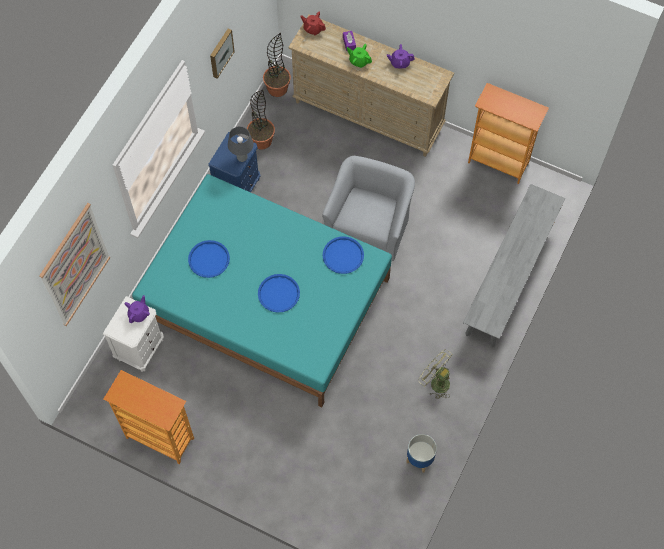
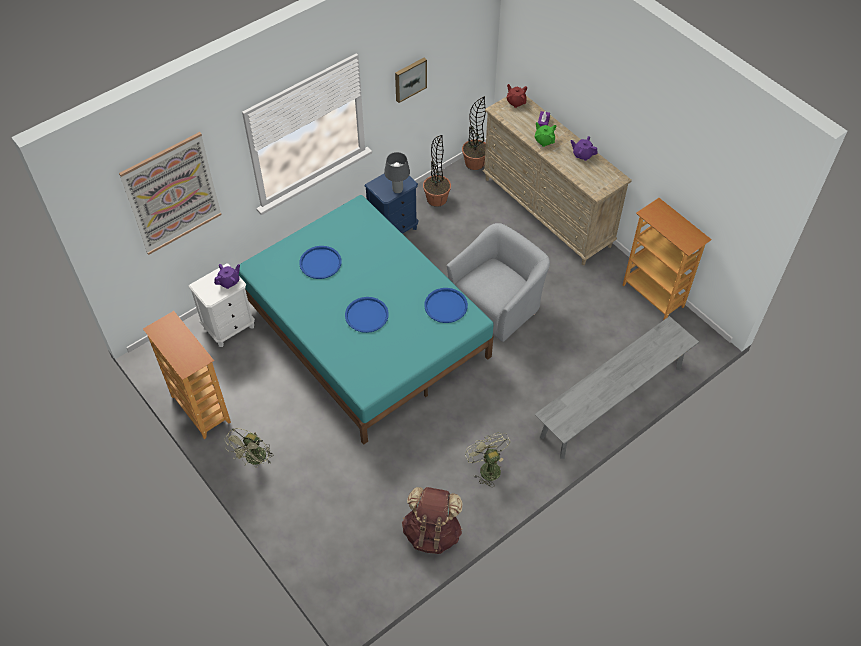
camera: 25 degrees right, 10 degrees down
planter [406,434,437,473] -> brown backpack [402,487,462,554]
none -> green fan [224,428,273,468]

